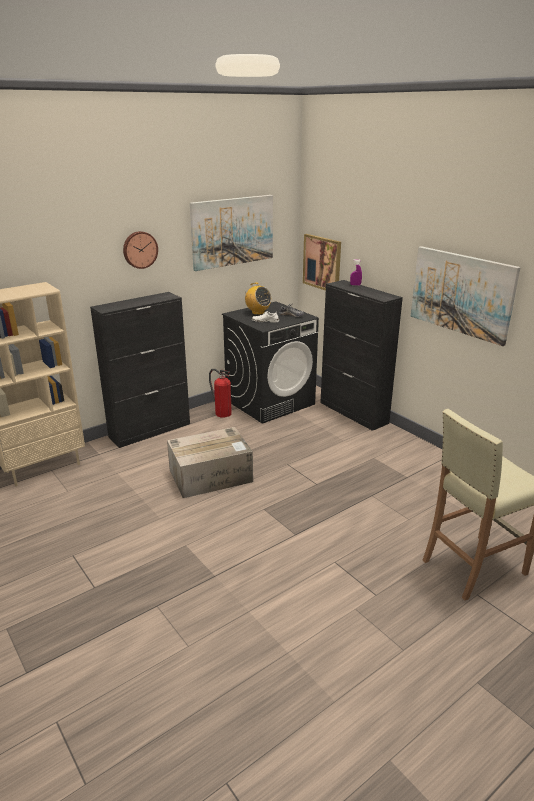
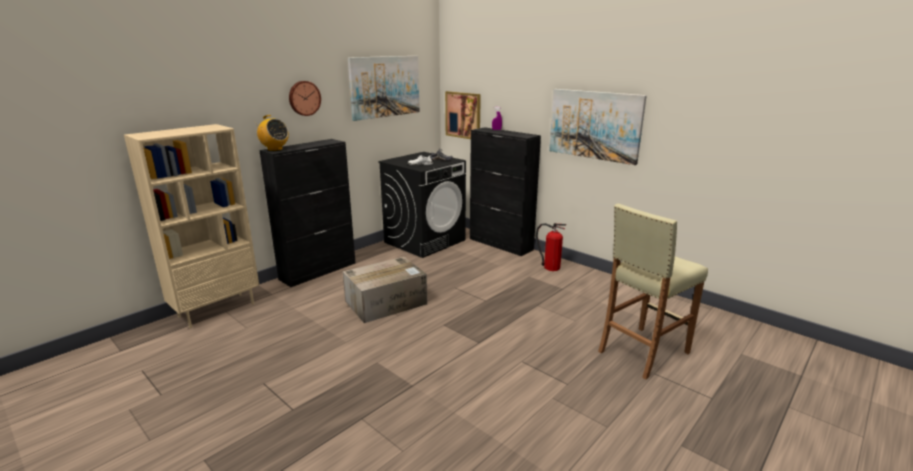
camera: 10 degrees left, 5 degrees down
fire extinguisher [209,369,232,418] -> fire extinguisher moved to [536,223,566,271]
radio [245,282,272,315] -> radio moved to [255,115,289,151]

